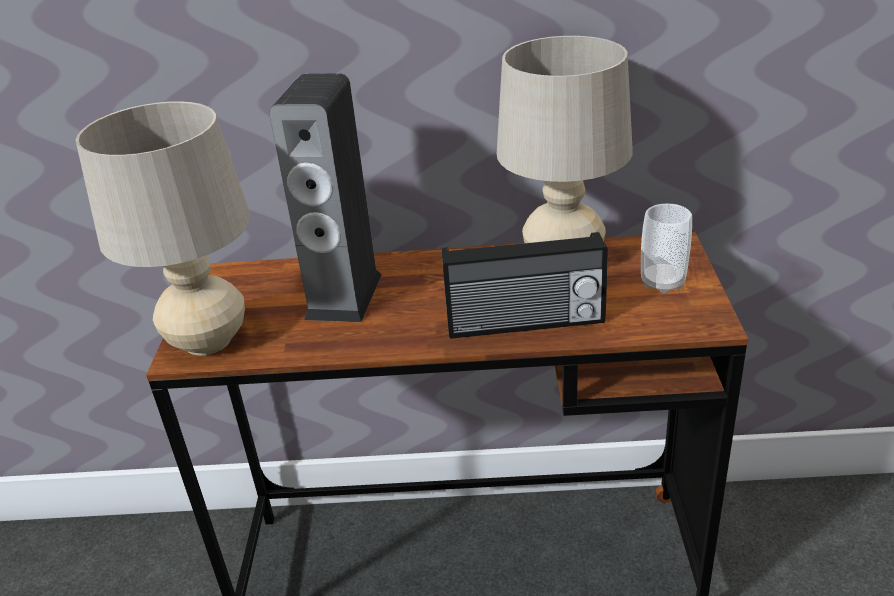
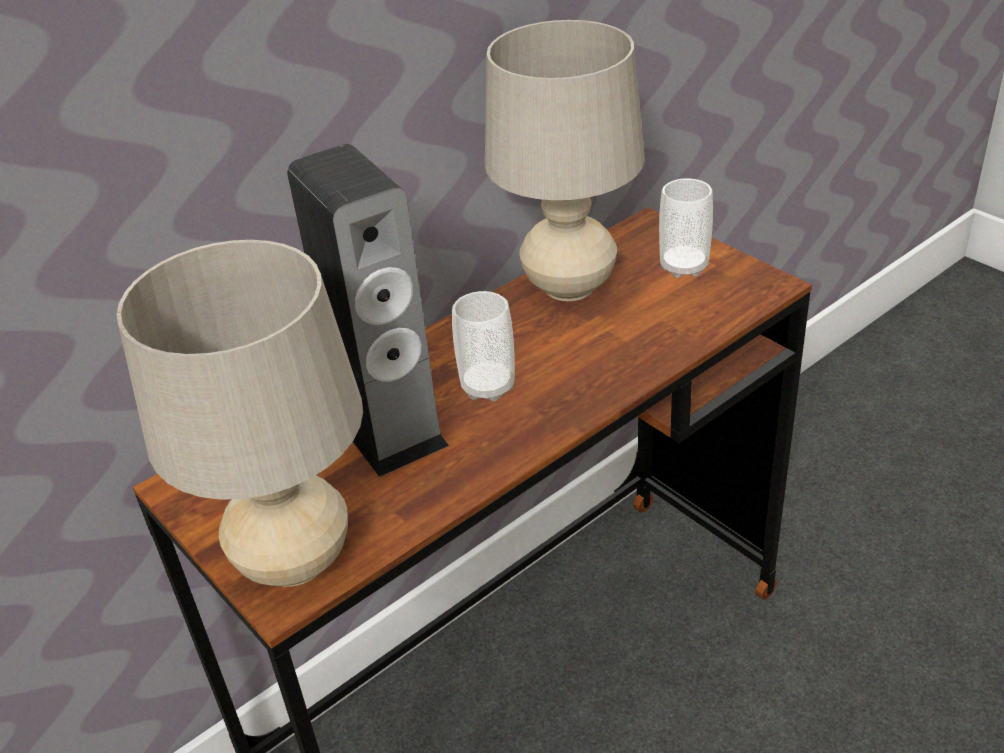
camera: 40 degrees left, 5 degrees up
radio [442,232,608,339] -> none
none -> cup [452,291,515,401]

